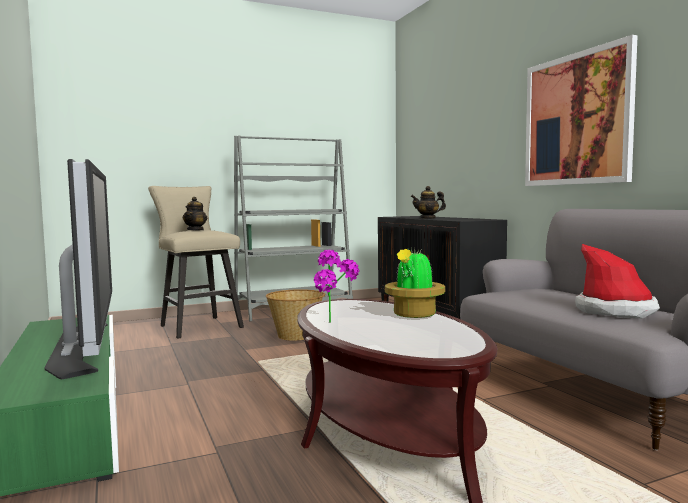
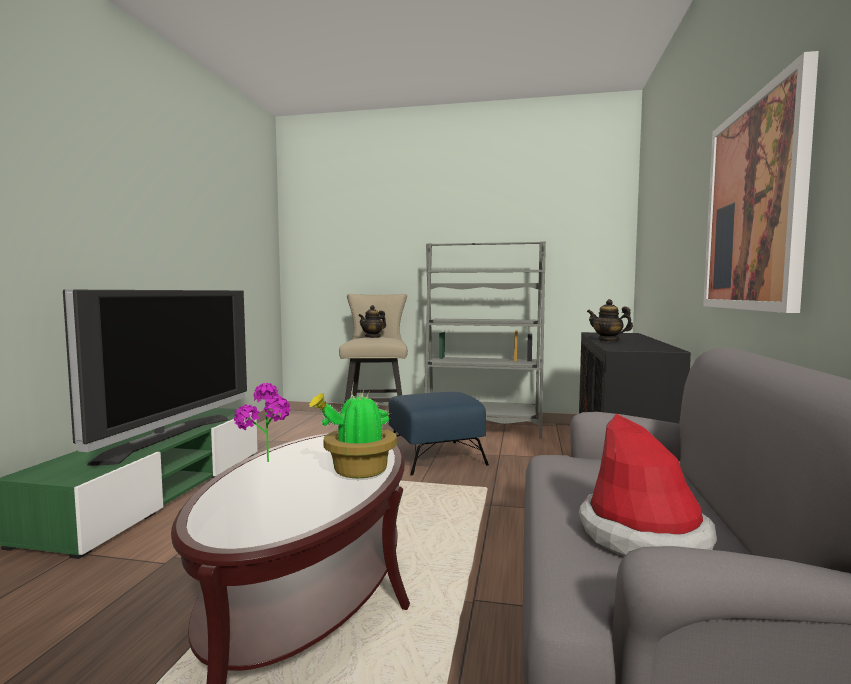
camera: 35 degrees right, 0 degrees up
basket [266,289,325,341] -> blue ottoman [389,392,489,476]

